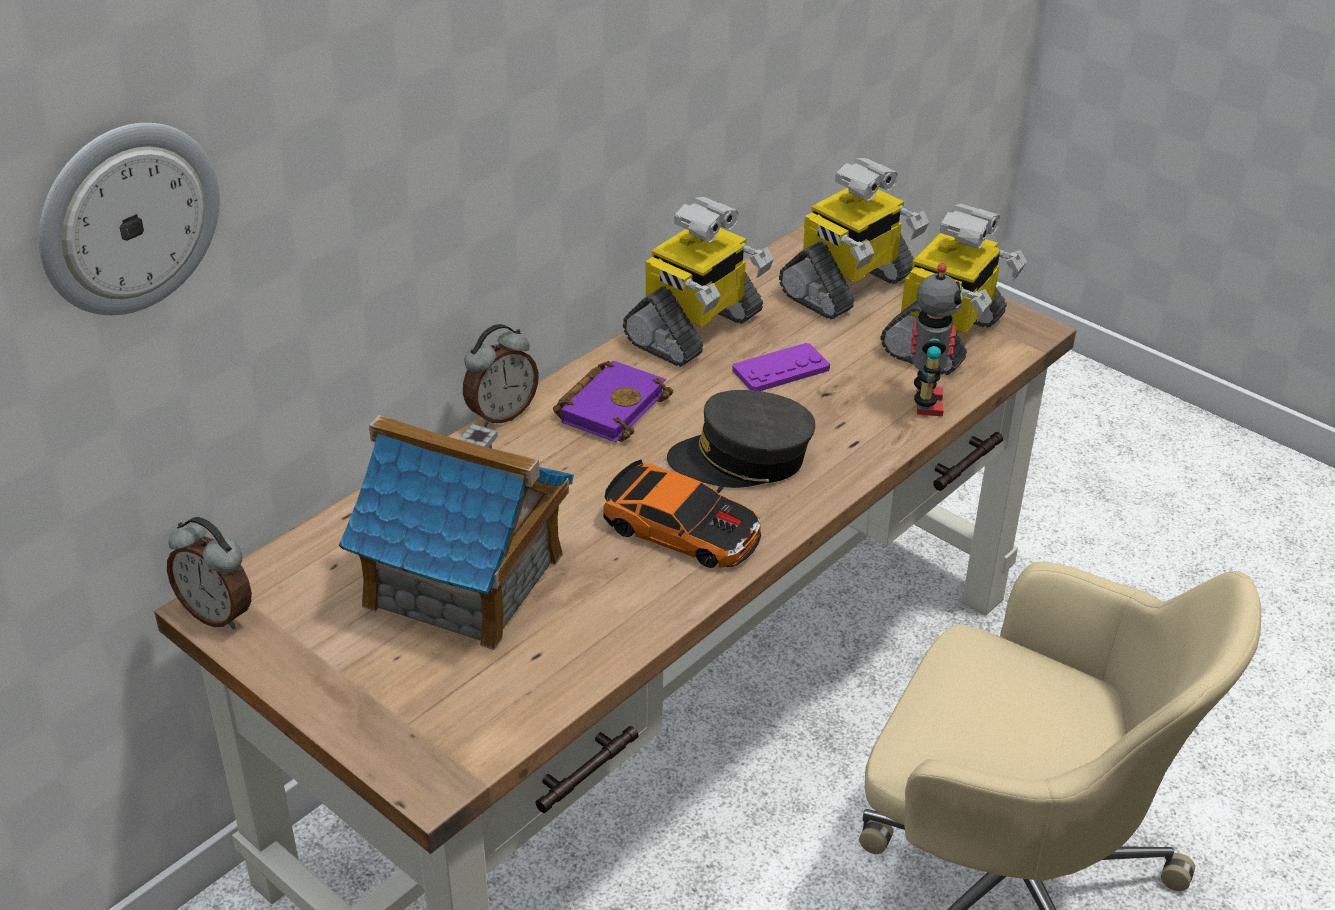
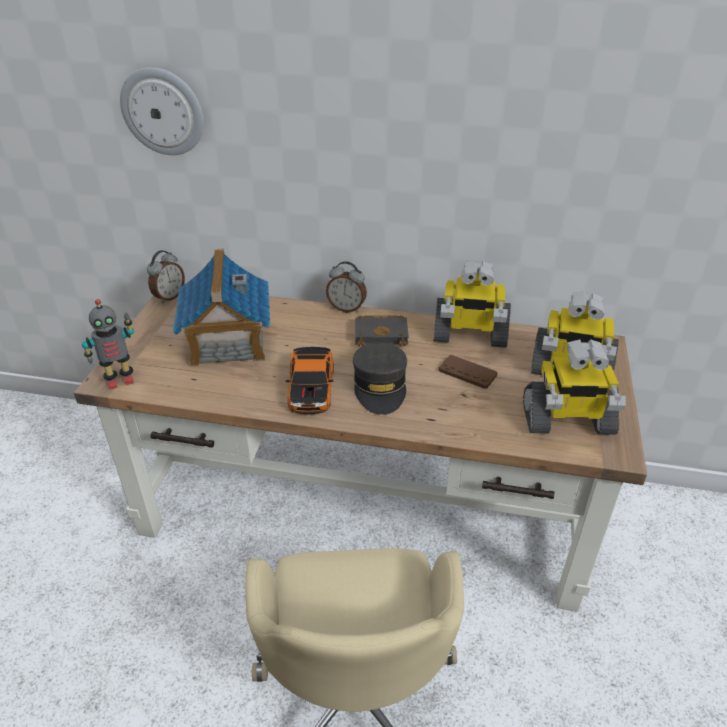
camera: 60 degrees right, 0 degrees up
alarm clock [167,517,252,630] -> alarm clock turned 150 degrees counterclockwise [147,250,185,304]
purple book [553,361,673,442] -> black book [355,315,409,346]
grey cap [667,390,816,488] -> grey cap turned 150 degrees counterclockwise [353,342,407,415]
purple game controller [732,343,830,391] -> brown game controller [439,355,498,389]
toy robot [911,263,963,416] -> toy robot moved to [82,299,134,389]

